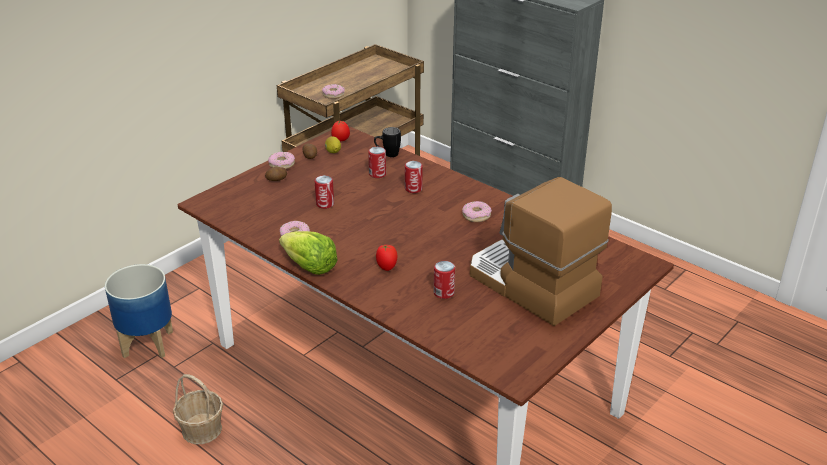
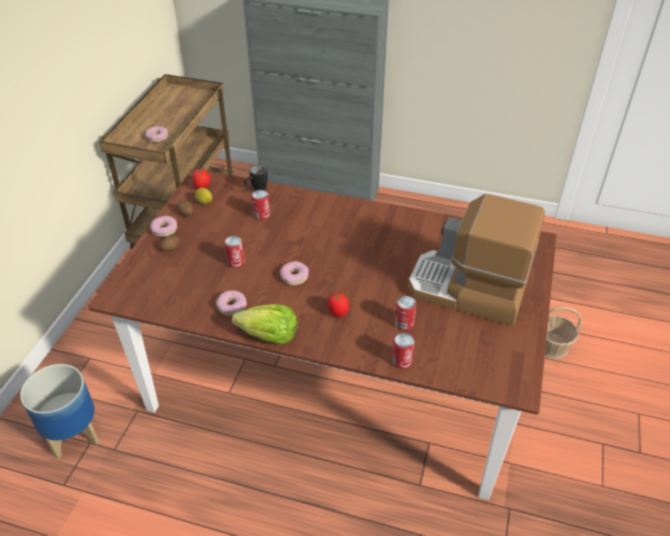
camera: 25 degrees left, 10 degrees up
basket [173,374,223,444] -> basket moved to [545,307,582,359]
can [405,161,423,193] -> can moved to [392,333,415,369]
donut [462,201,492,222] -> donut moved to [280,261,309,285]

